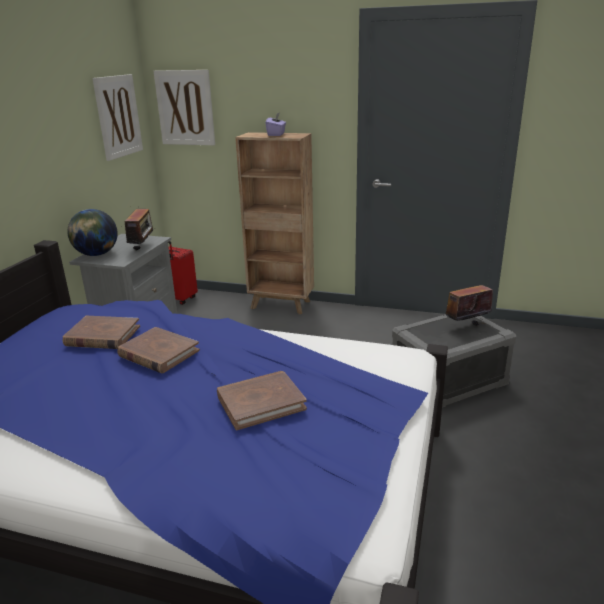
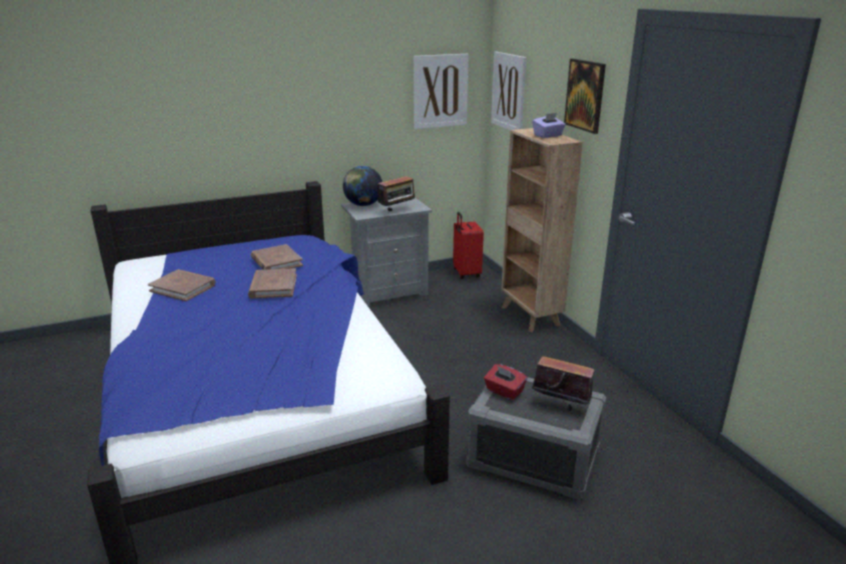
camera: 50 degrees right, 0 degrees up
brown book [217,371,307,430] -> brown book moved to [148,269,215,301]
none -> red tissue box [484,364,527,400]
none -> picture [564,59,606,134]

